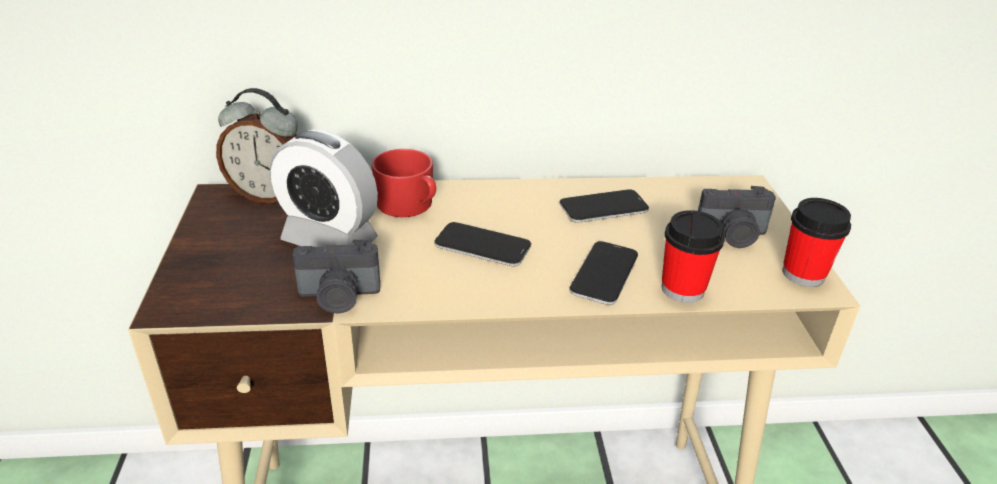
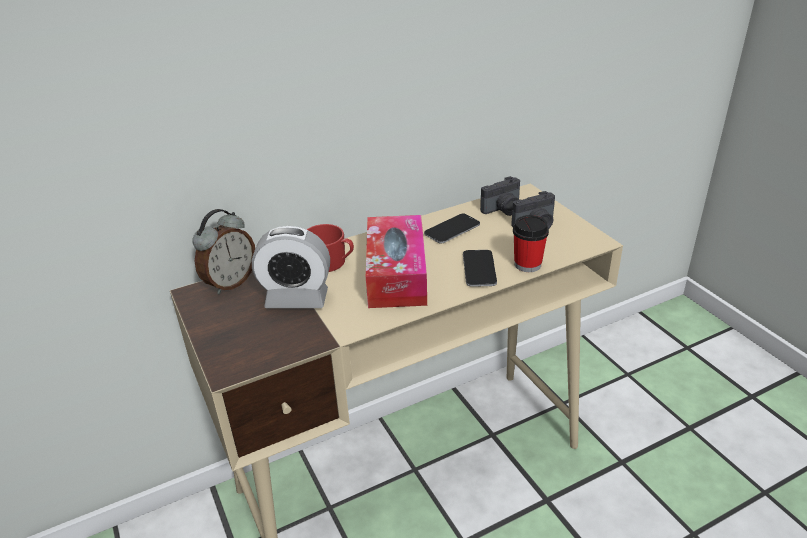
camera: 20 degrees left, 0 degrees up
alarm clock [216,88,298,203] -> alarm clock turned 45 degrees counterclockwise [192,209,255,294]
camera [293,240,380,313] -> camera moved to [480,176,520,216]
phone [434,222,531,266] -> tissue box [366,215,427,308]
cup [782,198,851,287] -> none

